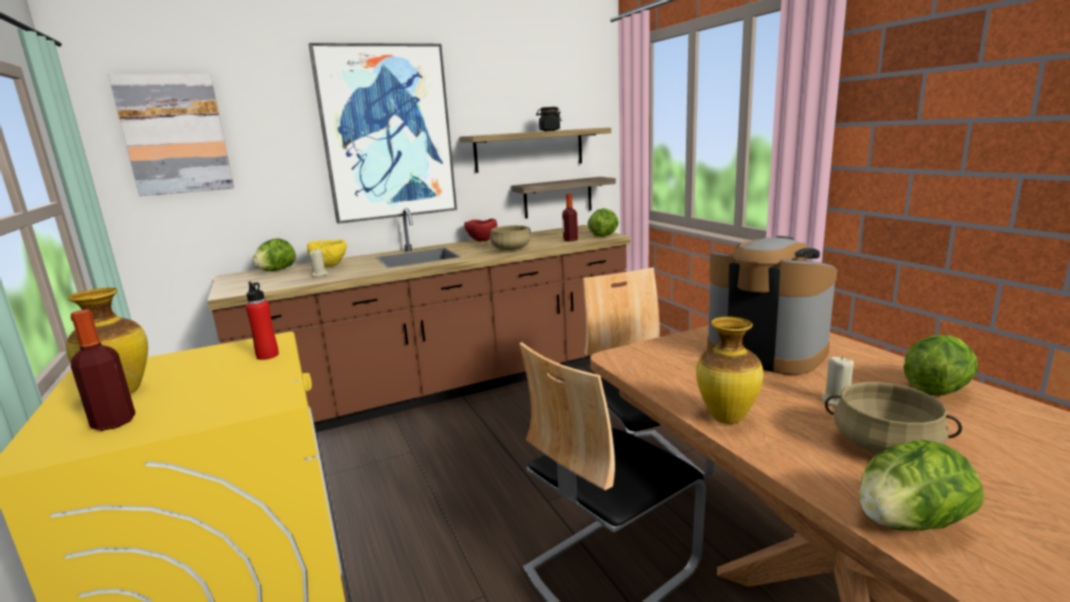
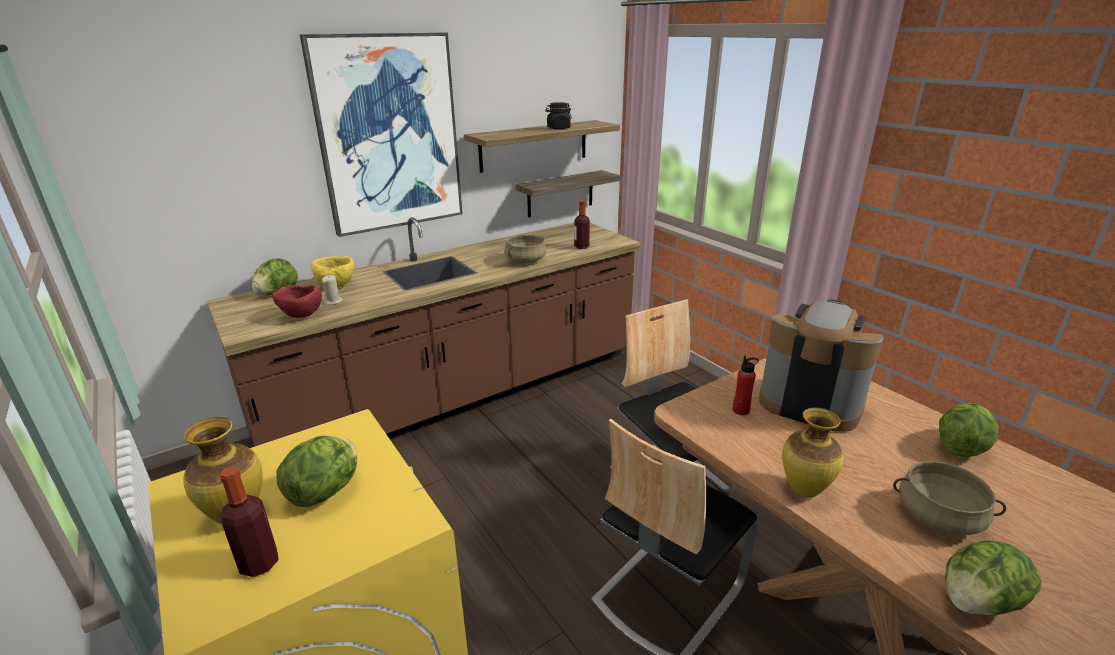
camera: 10 degrees left, 10 degrees up
picture [108,73,234,196] -> none
red bottle [246,281,279,360] -> red bottle moved to [733,356,759,415]
red bowl [464,219,497,241] -> red bowl moved to [272,285,322,318]
lettuce [588,208,619,237] -> lettuce moved to [276,436,357,507]
beige candle [822,356,854,407] -> none

